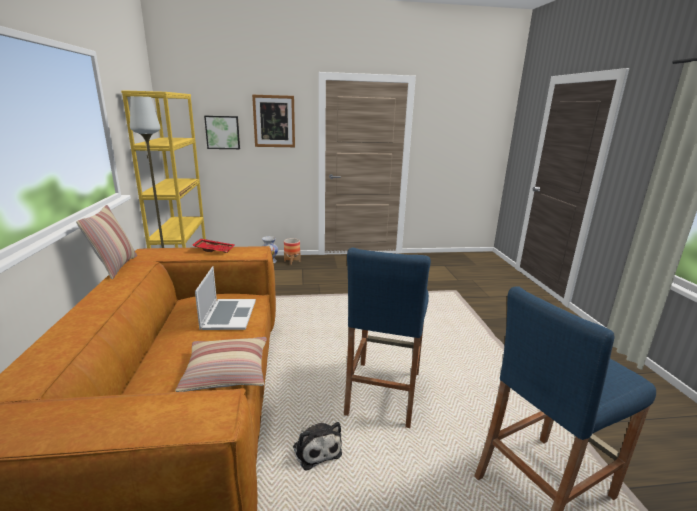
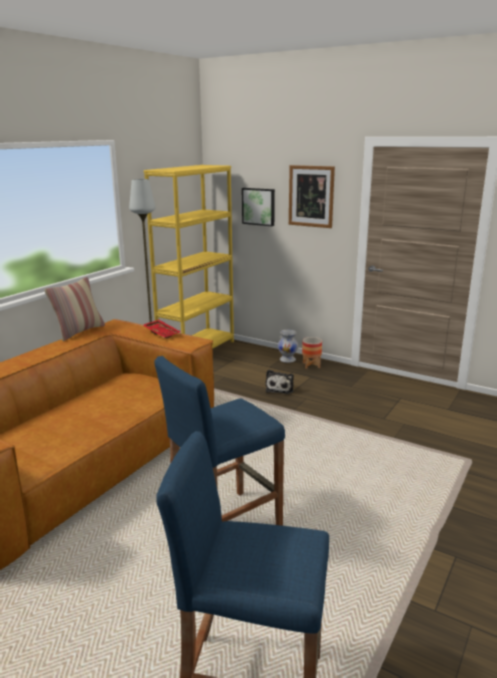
camera: 40 degrees right, 0 degrees up
pillow [175,337,267,392] -> none
laptop [195,266,256,330] -> none
plush toy [293,422,342,470] -> plush toy moved to [266,370,294,394]

